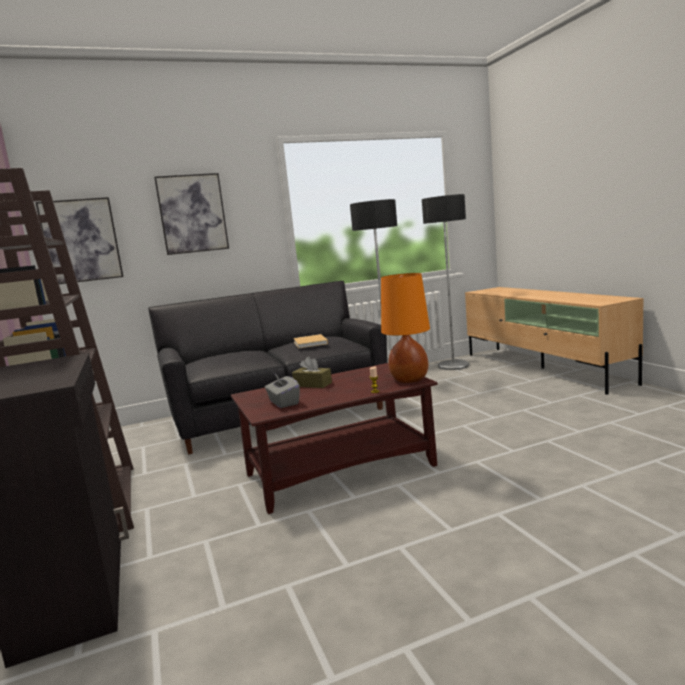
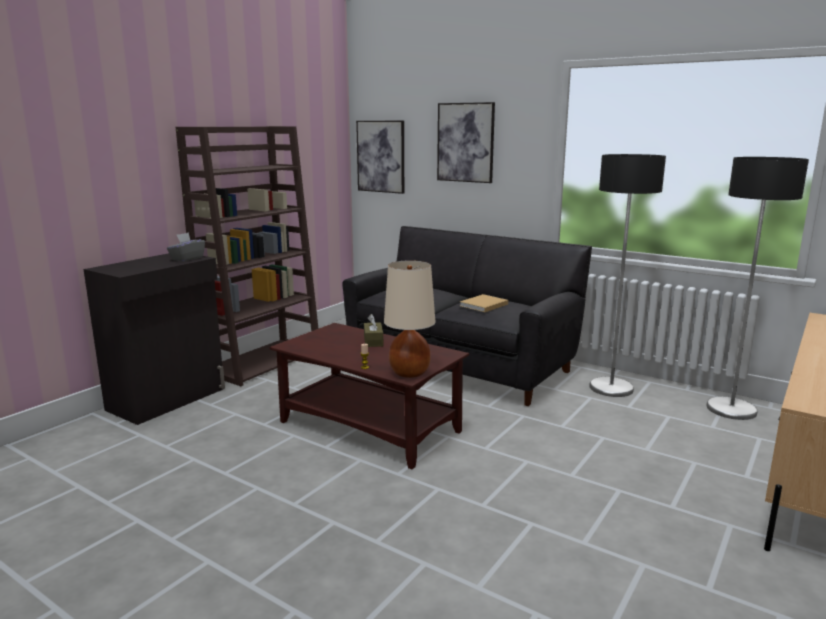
camera: 55 degrees right, 5 degrees up
grey tissue box [265,373,300,408] -> grey tissue box moved to [167,232,205,262]
orange table lamp [381,273,430,383] -> beige table lamp [384,260,435,378]

